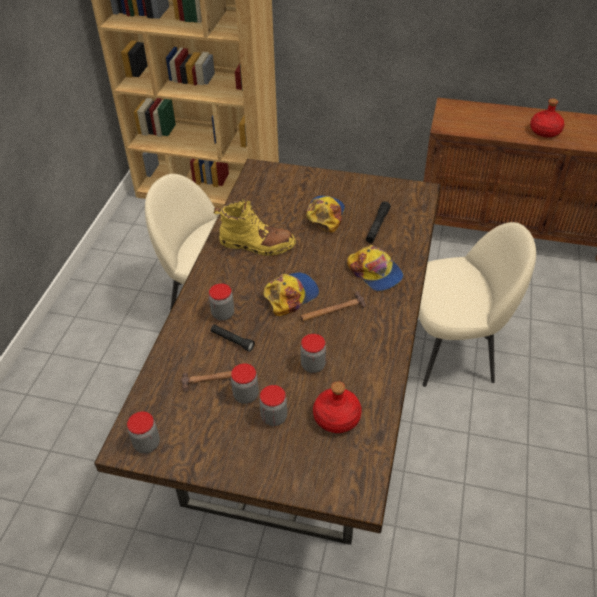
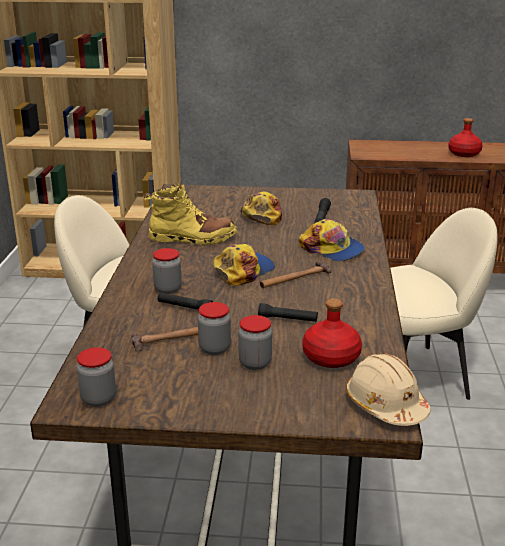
camera: 10 degrees left, 20 degrees down
jar [300,334,326,373] -> black flashlight [258,303,318,322]
none -> beige hard hat [346,354,431,426]

